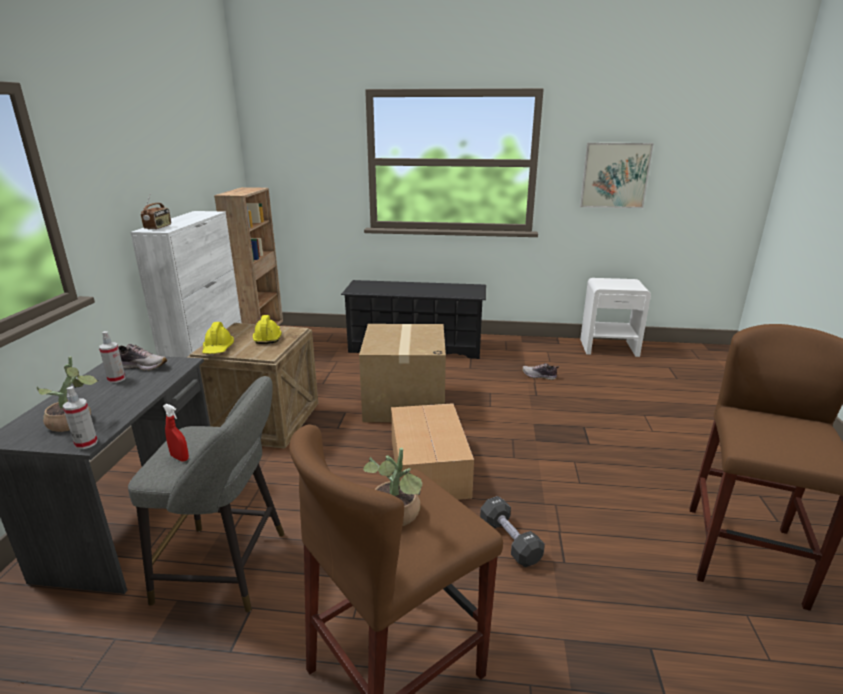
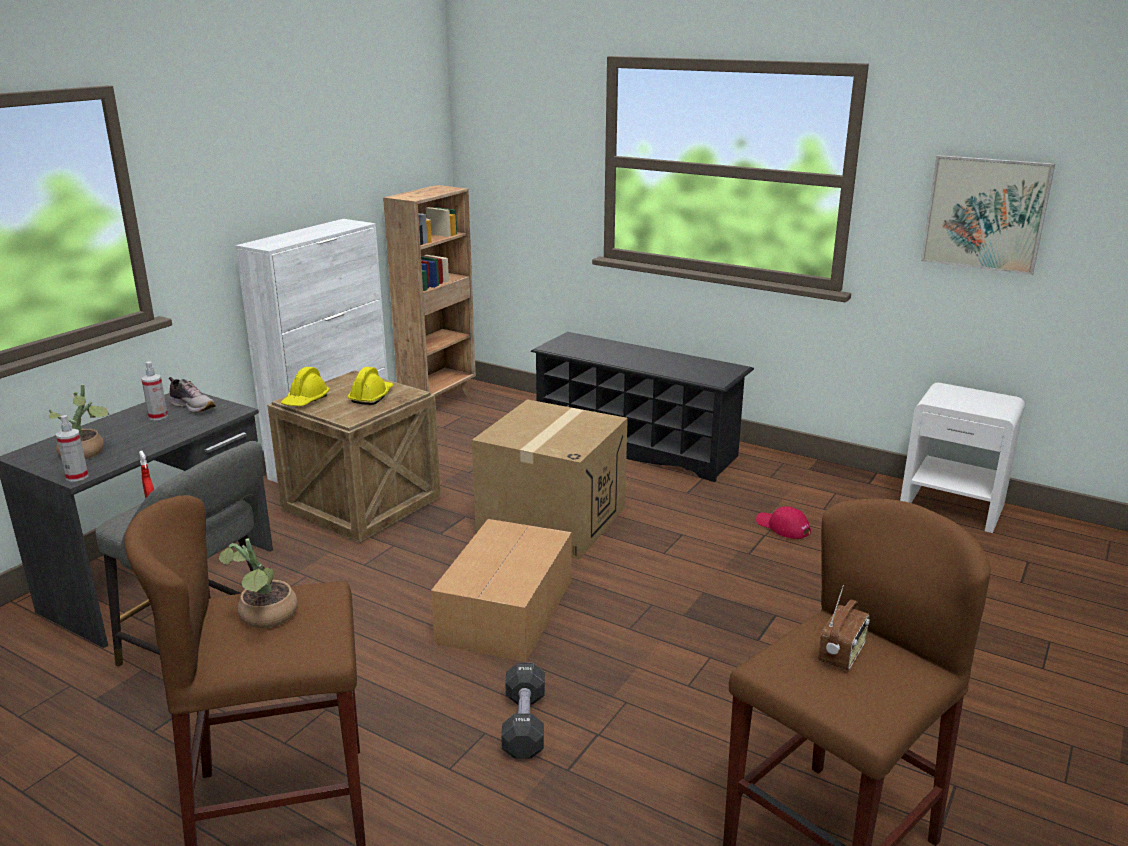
camera: 25 degrees right, 0 degrees up
radio [141,193,171,230] -> radio moved to [818,585,870,670]
shoe [522,363,559,380] -> red cap [756,507,811,539]

